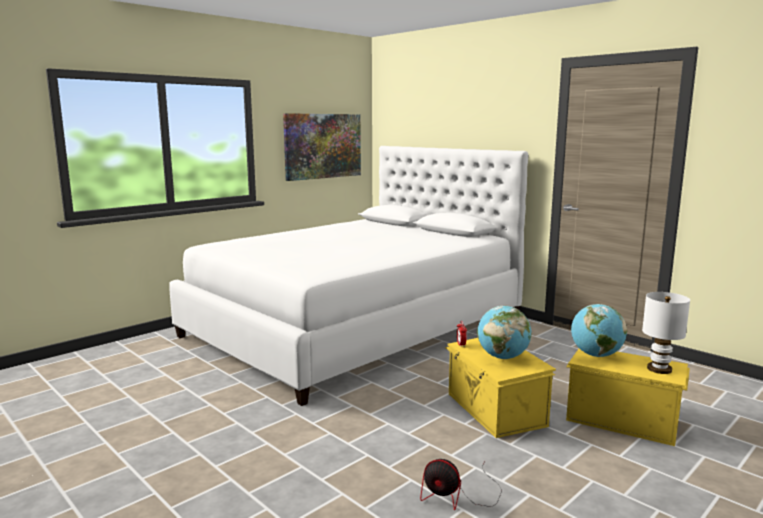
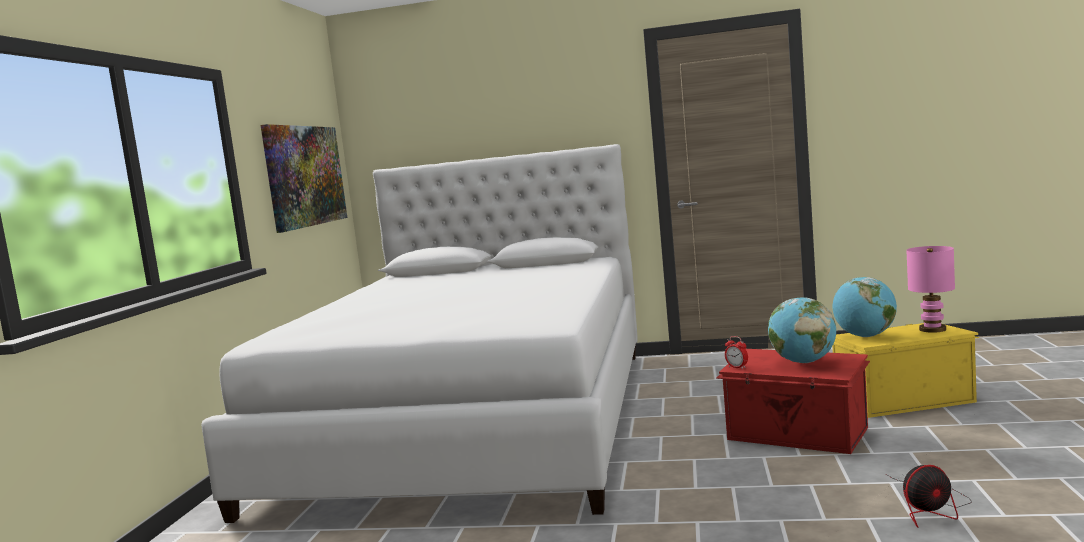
camera: 35 degrees left, 5 degrees down
yellow storage box [445,338,556,438] -> red storage box [716,349,870,454]
white table lamp [642,292,690,374] -> pink table lamp [906,246,955,333]

